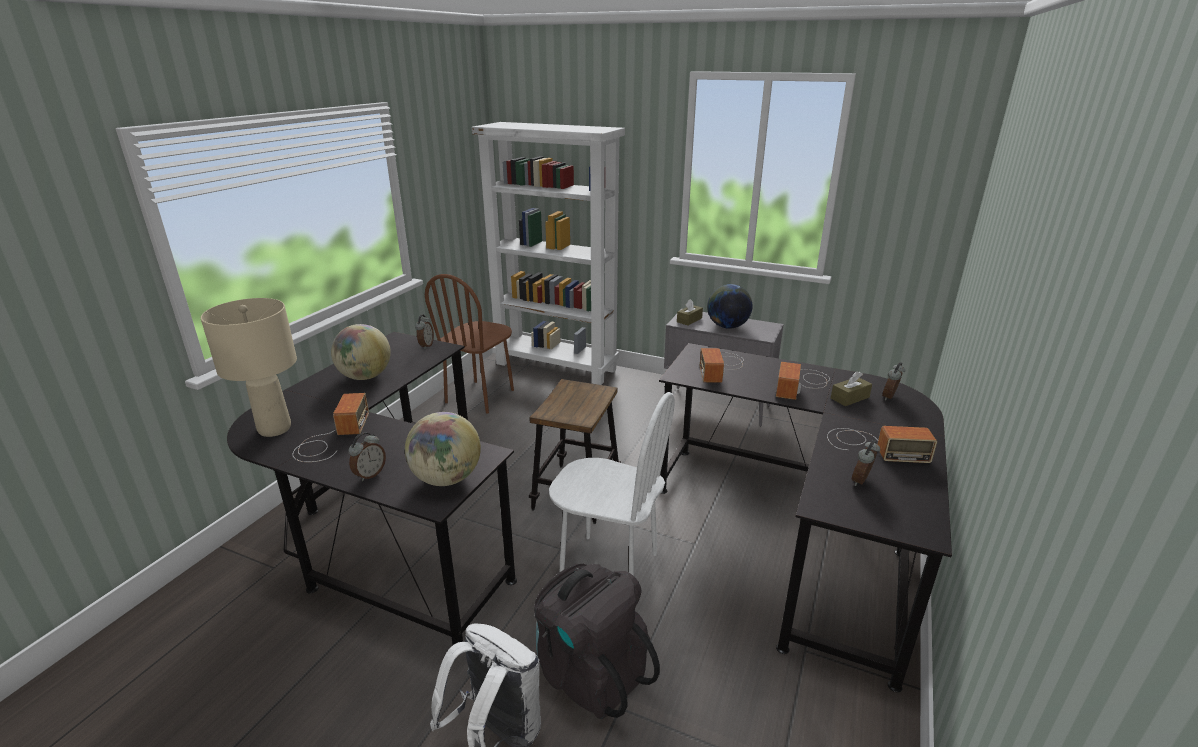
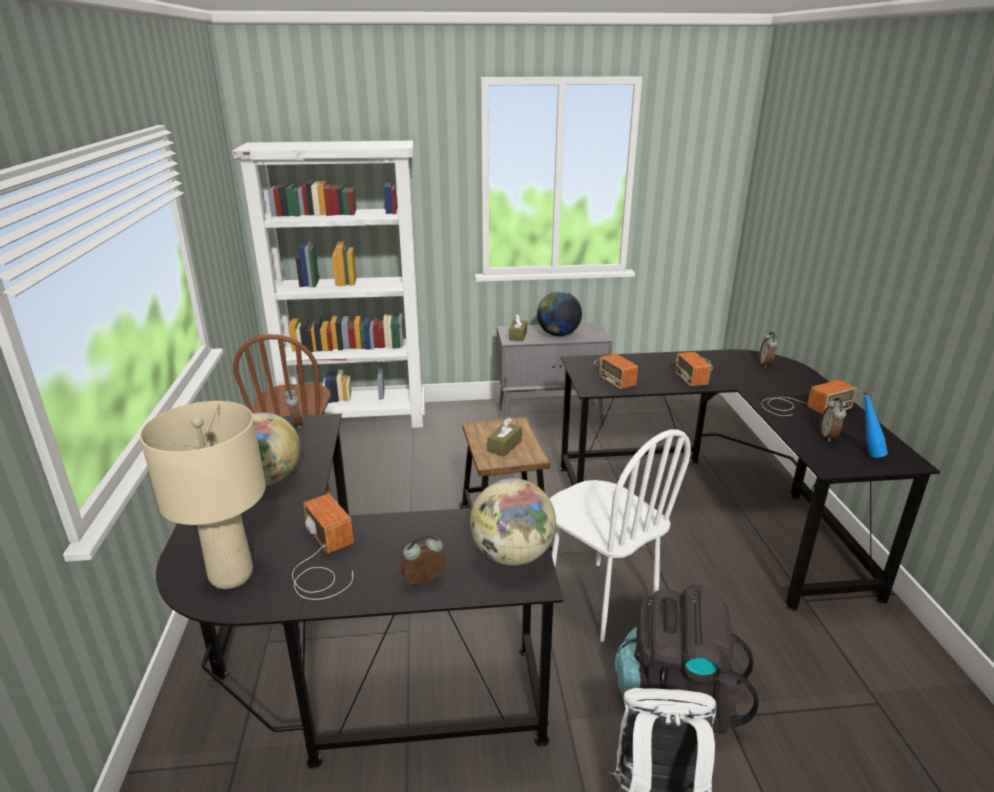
camera: 30 degrees left, 0 degrees up
alarm clock [349,432,386,481] -> alarm clock turned 120 degrees counterclockwise [400,535,446,585]
white chair [549,392,675,576] -> white chair turned 60 degrees clockwise [550,429,691,642]
brown tissue box [831,371,872,406] -> brown tissue box moved to [487,418,522,457]
none -> blue bottle [863,390,888,458]

